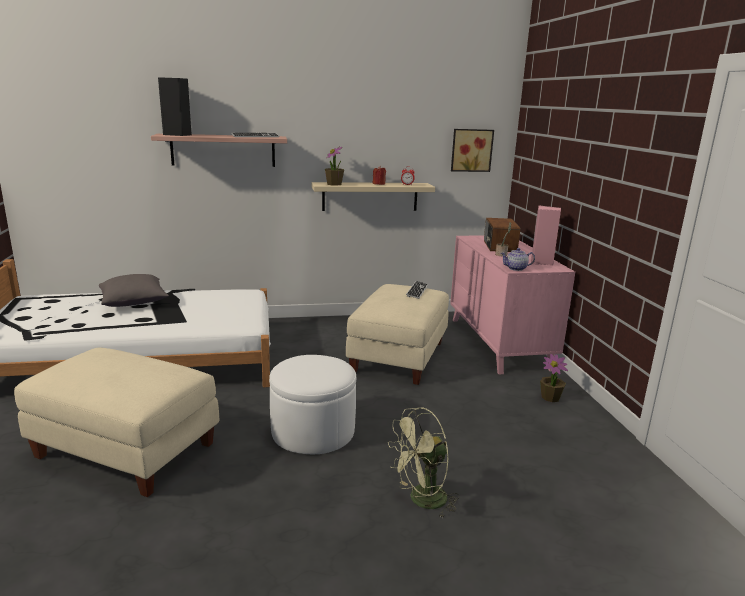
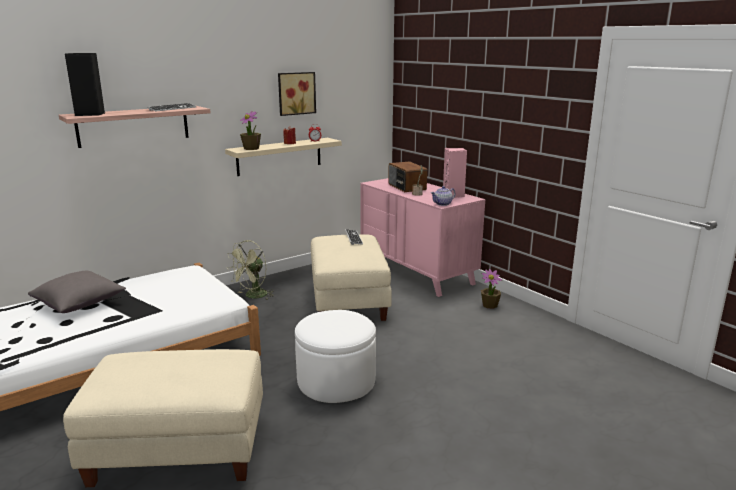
camera: 25 degrees left, 0 degrees up
green fan [388,407,459,519] -> green fan moved to [227,240,274,300]
picture [451,129,494,172] -> picture moved to [278,72,316,116]

